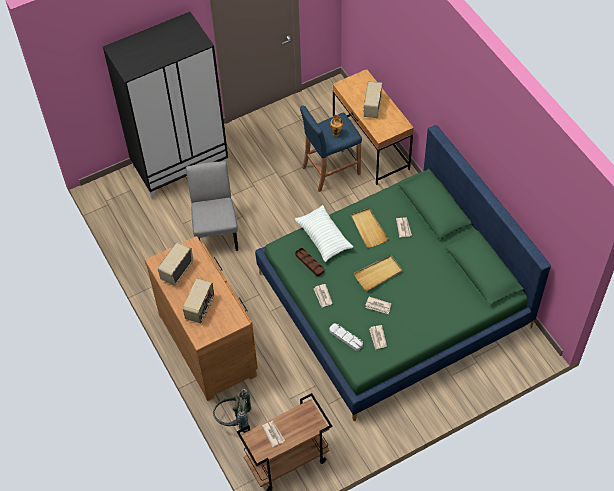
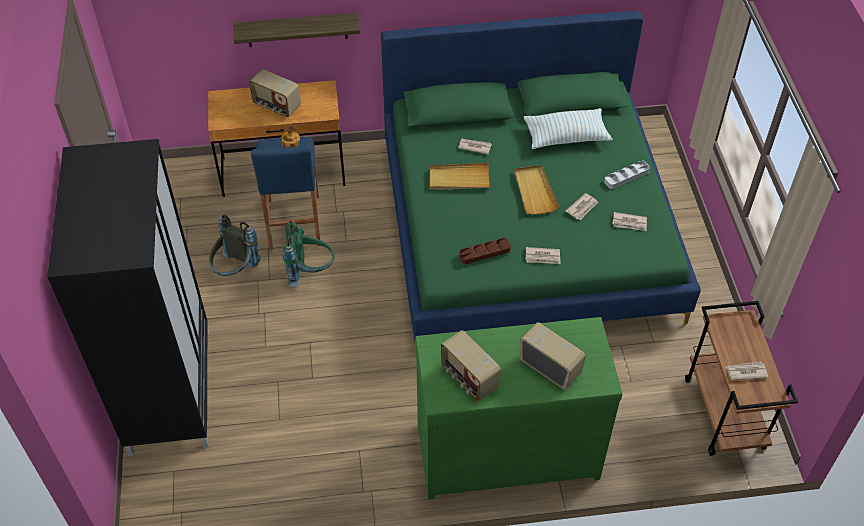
camera: 70 degrees left, 5 degrees down
brown dresser [145,236,258,401] -> green dresser [415,317,622,499]
grey chair [186,161,238,251] -> none
grey backpack [213,389,251,433] -> grey backpack moved to [209,215,261,276]
pillow [294,205,353,262] -> pillow moved to [524,108,613,149]
grey tray [329,323,363,351] -> grey tray moved to [604,161,650,189]
none -> shelf [233,13,360,47]
none -> green backpack [283,221,335,287]

